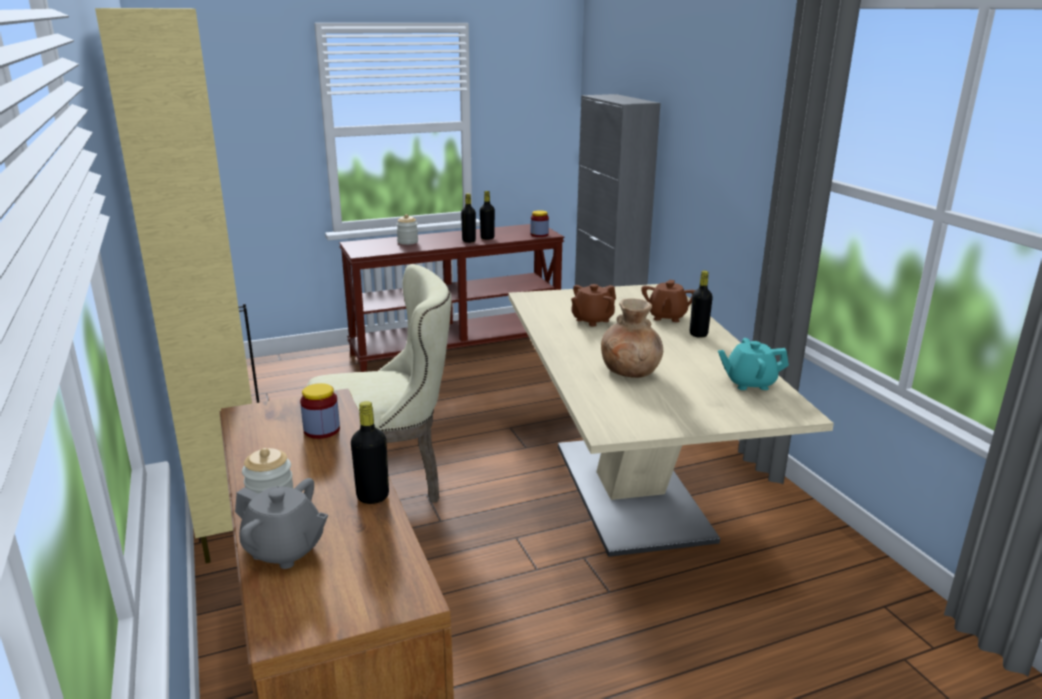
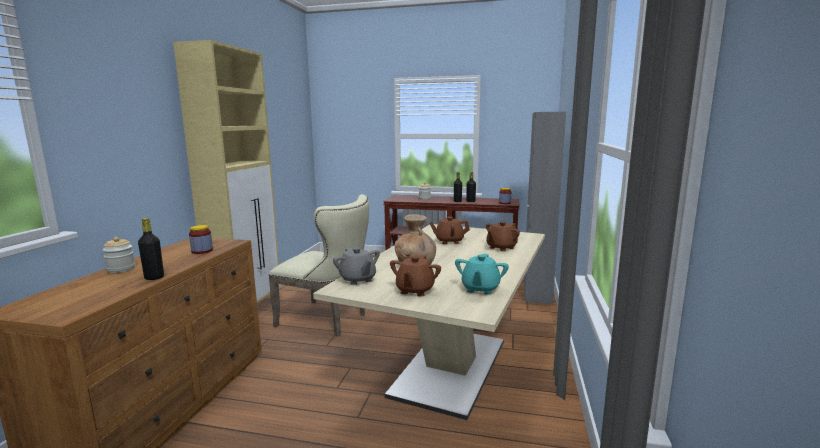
camera: 35 degrees right, 10 degrees down
grey teapot [235,478,328,569] -> grey teapot moved to [333,247,380,285]
black bottle [690,271,713,338] -> none
turquoise teapot [718,338,789,390] -> turquoise teapot turned 105 degrees counterclockwise [455,254,509,295]
none -> brown teapot [390,255,441,297]

